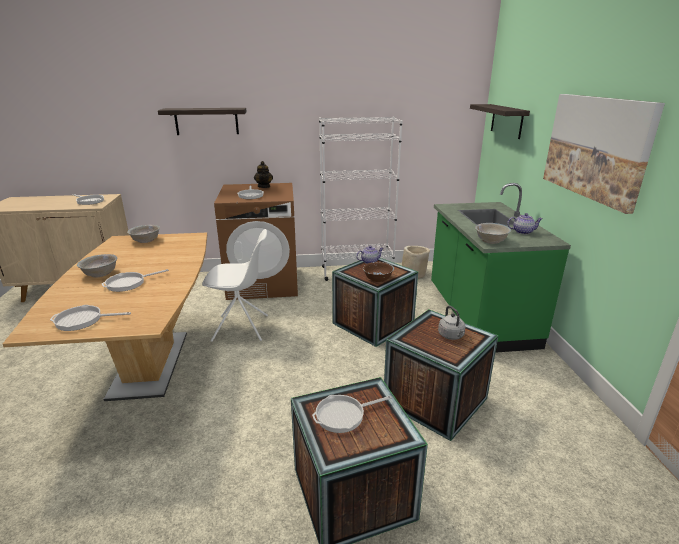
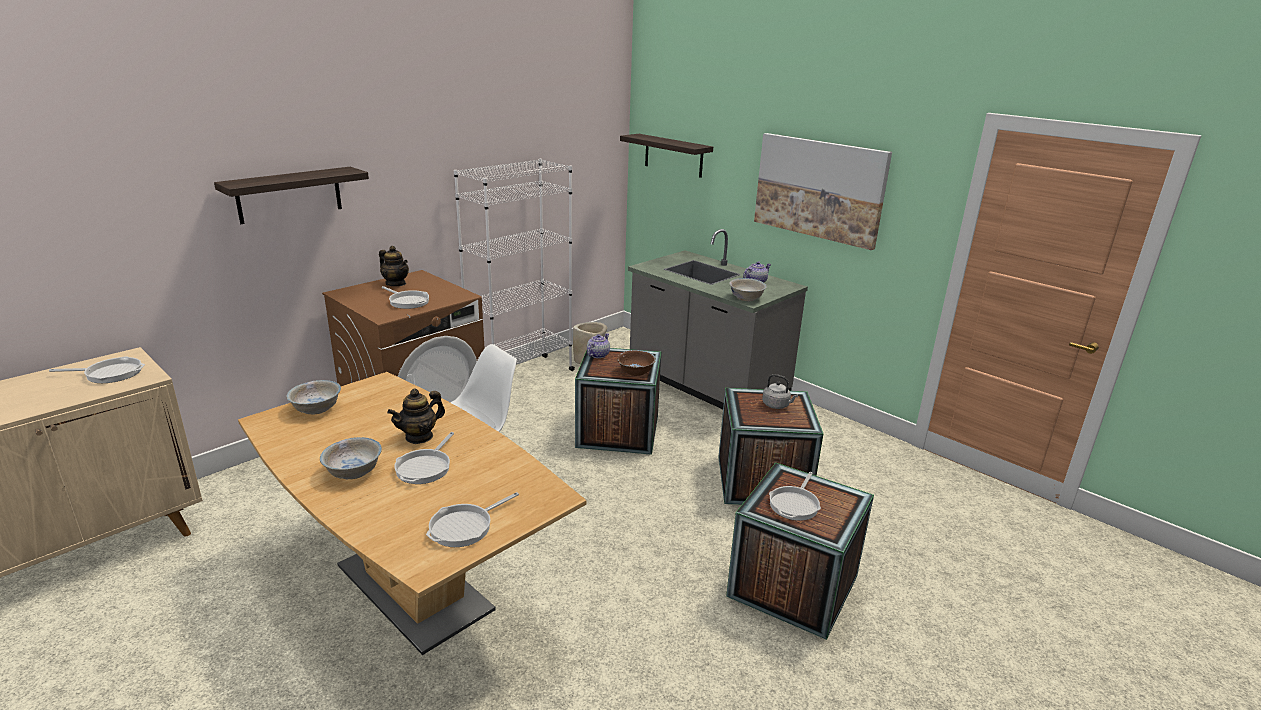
camera: 40 degrees left, 0 degrees up
green counter [431,183,571,353] -> grey counter [628,229,808,409]
none -> teapot [387,389,445,444]

